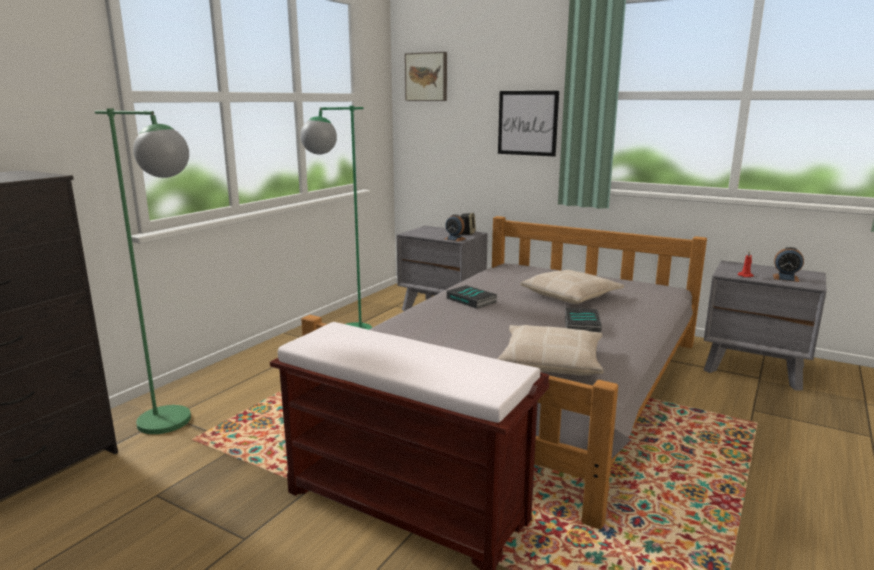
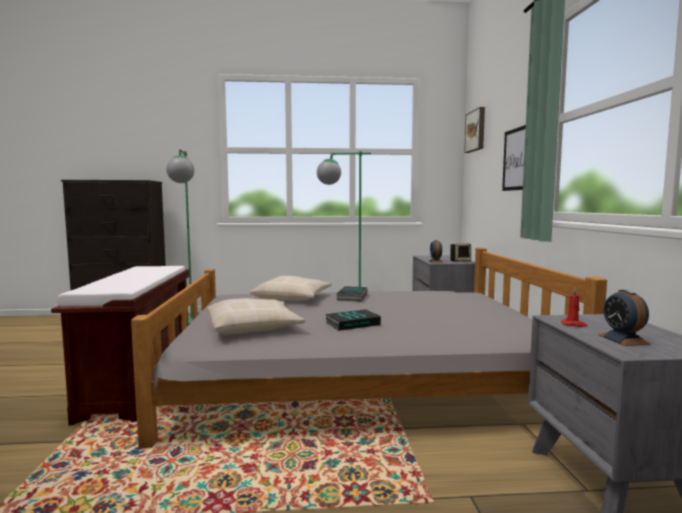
camera: 55 degrees right, 10 degrees down
beige pillow [520,270,624,304] -> beige pillow moved to [250,276,332,301]

